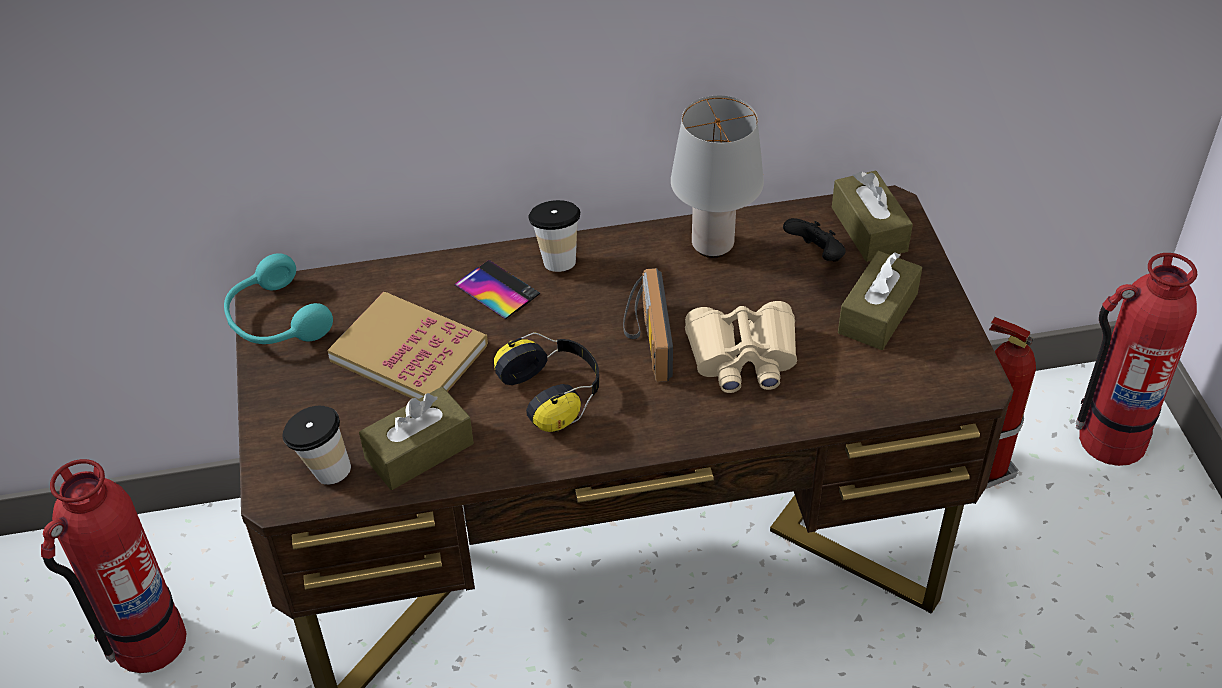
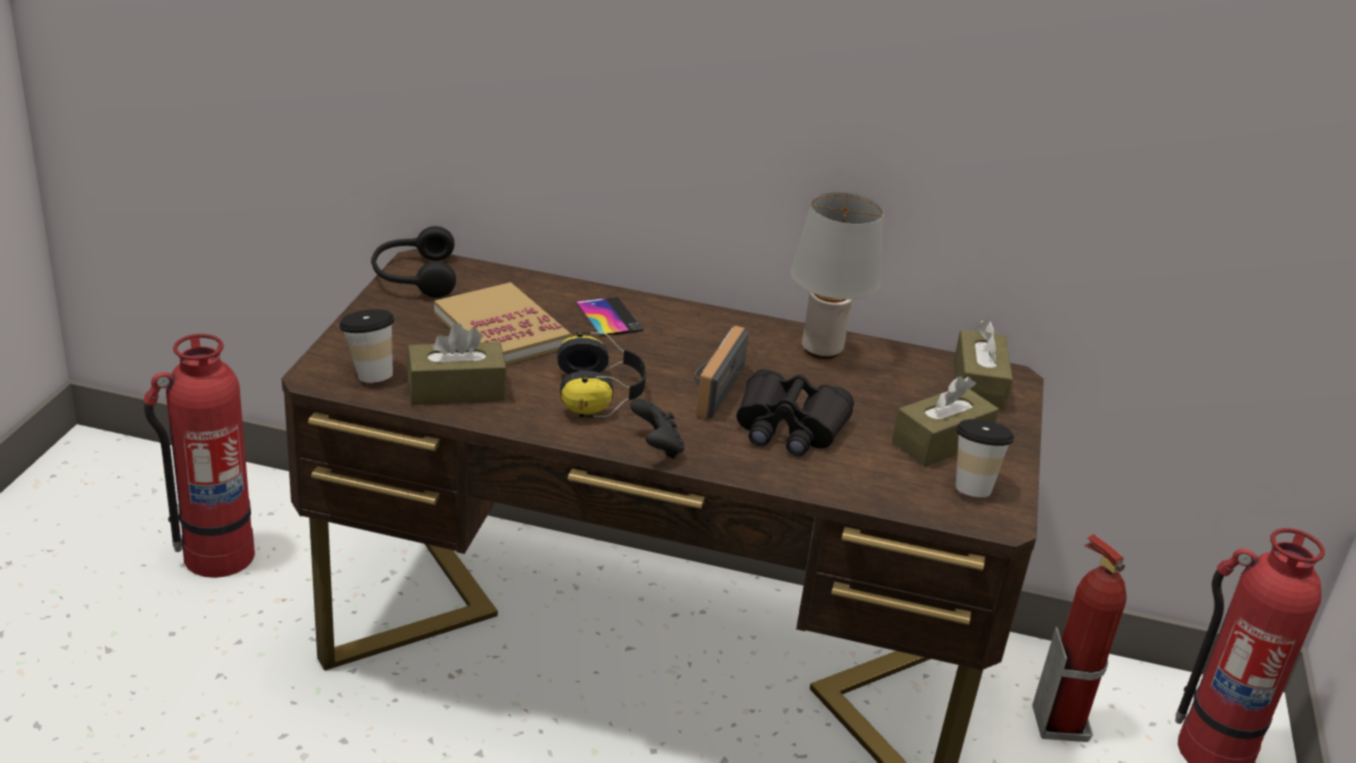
camera: 20 degrees right, 15 degrees down
turquoise headphones [224,253,333,344] -> black headphones [371,226,456,298]
cup [528,200,580,272] -> cup moved to [956,419,1014,497]
beige binoculars [685,301,797,393] -> black binoculars [736,369,854,456]
black game controller [783,218,846,262] -> black game controller moved to [630,398,685,459]

